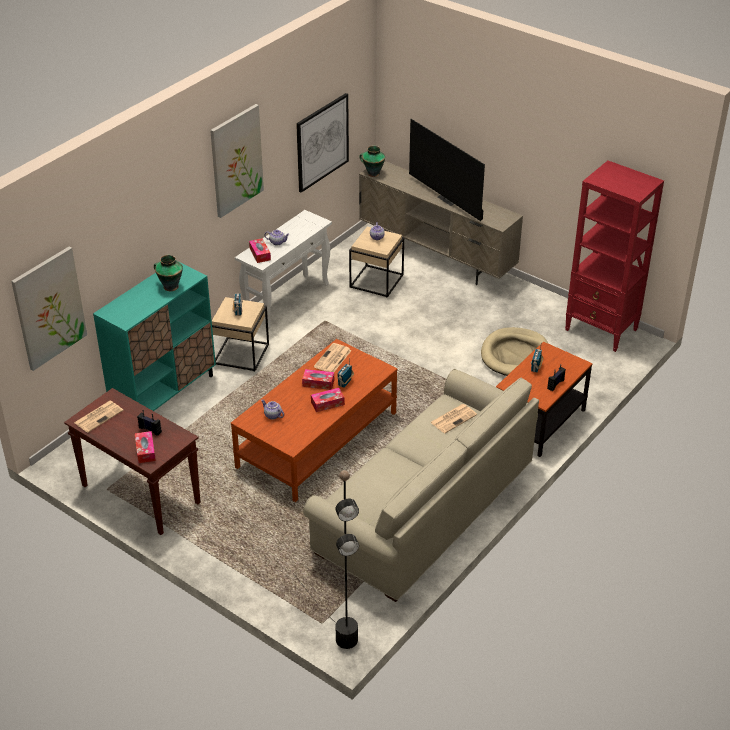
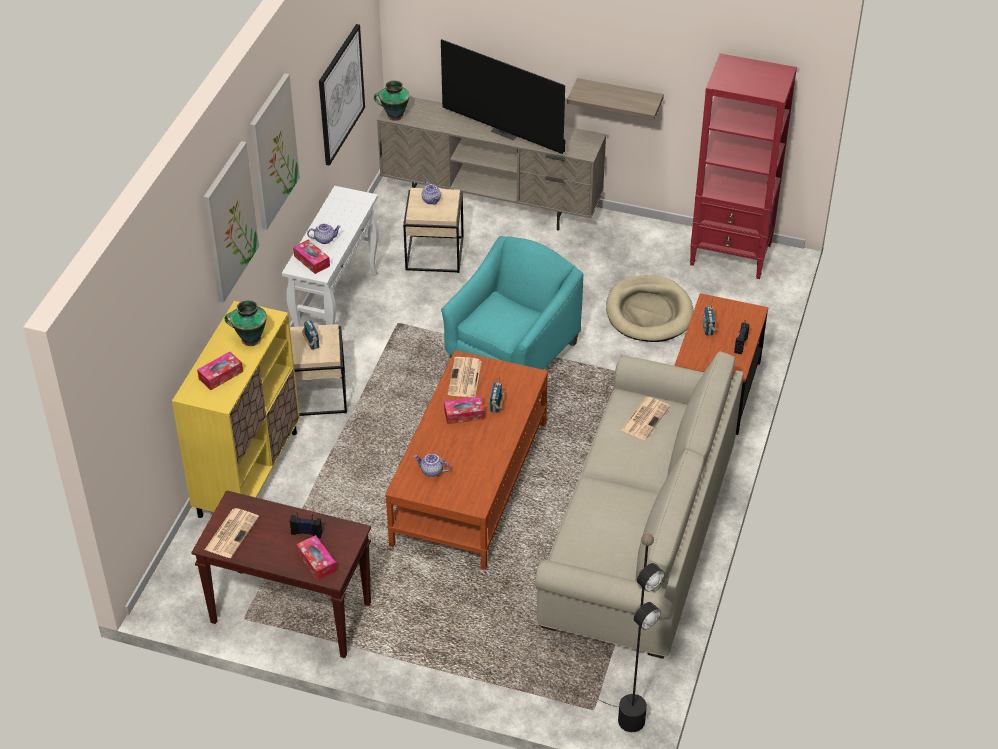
camera: 20 degrees left, 5 degrees up
picture [11,247,87,371] -> picture moved to [203,141,259,303]
turquoise cabinet [93,263,216,411] -> yellow cabinet [172,301,300,518]
tissue box [311,388,345,412] -> tissue box moved to [197,351,243,390]
none -> turquoise armchair [441,236,584,370]
none -> shelf [567,78,664,120]

